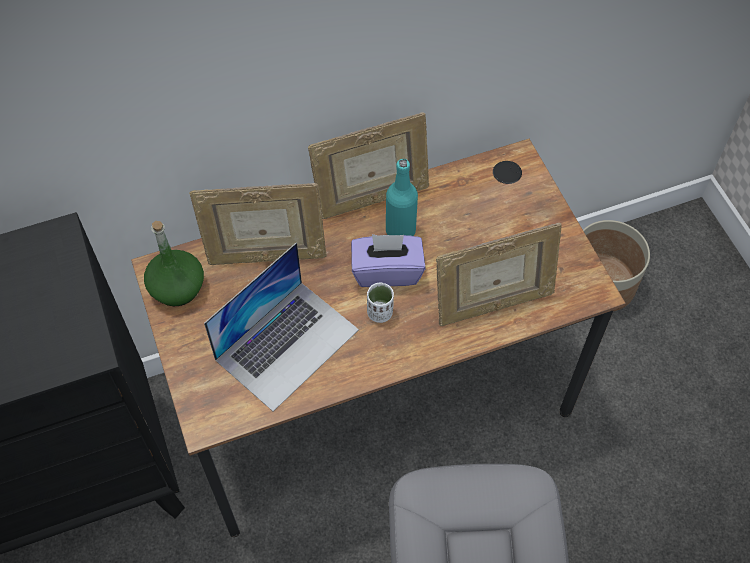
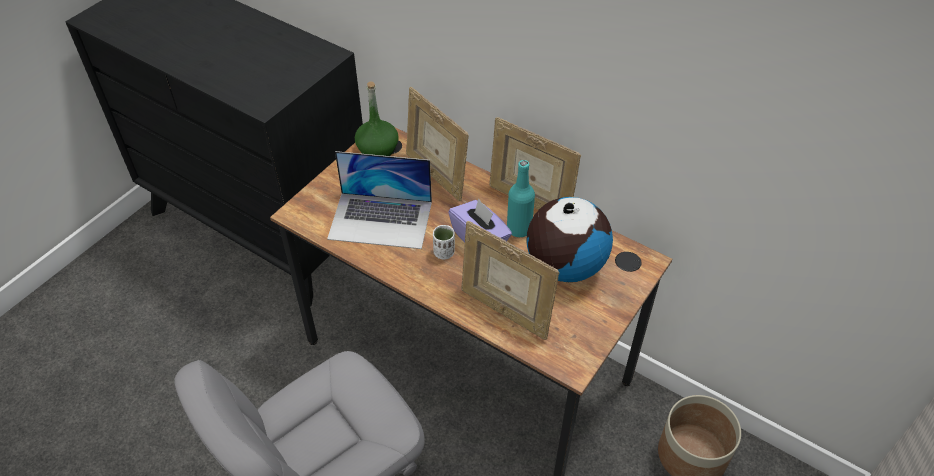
camera: 55 degrees right, 10 degrees down
none -> globe [527,197,613,282]

